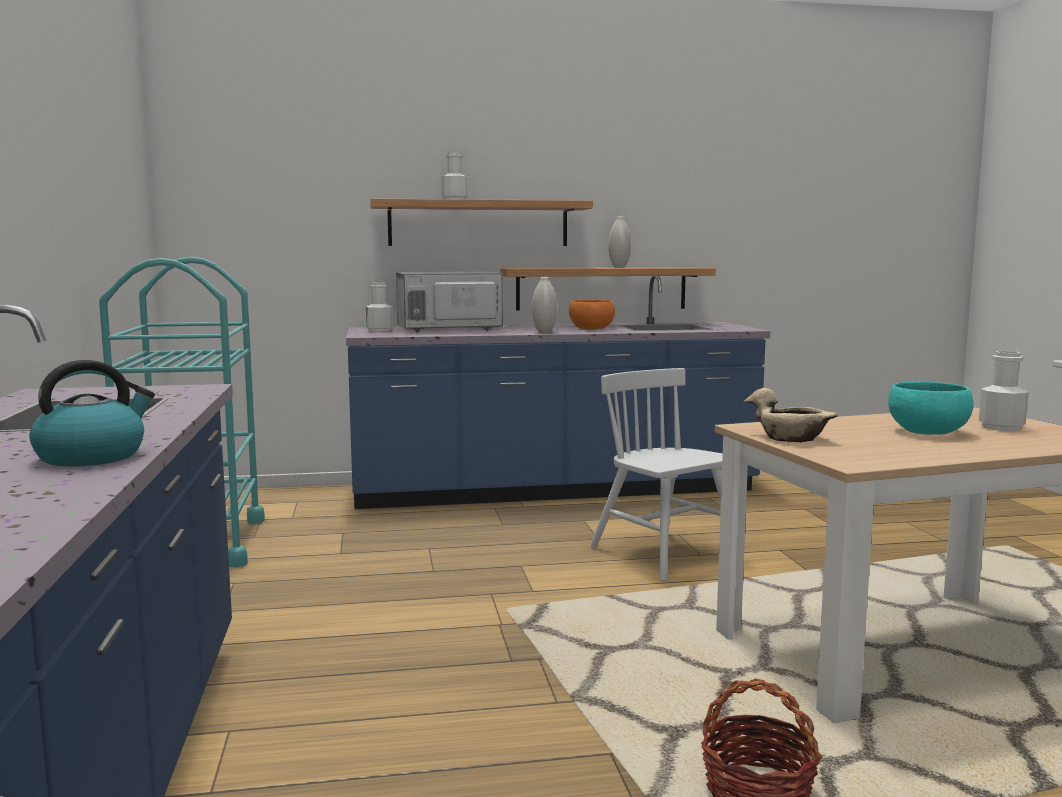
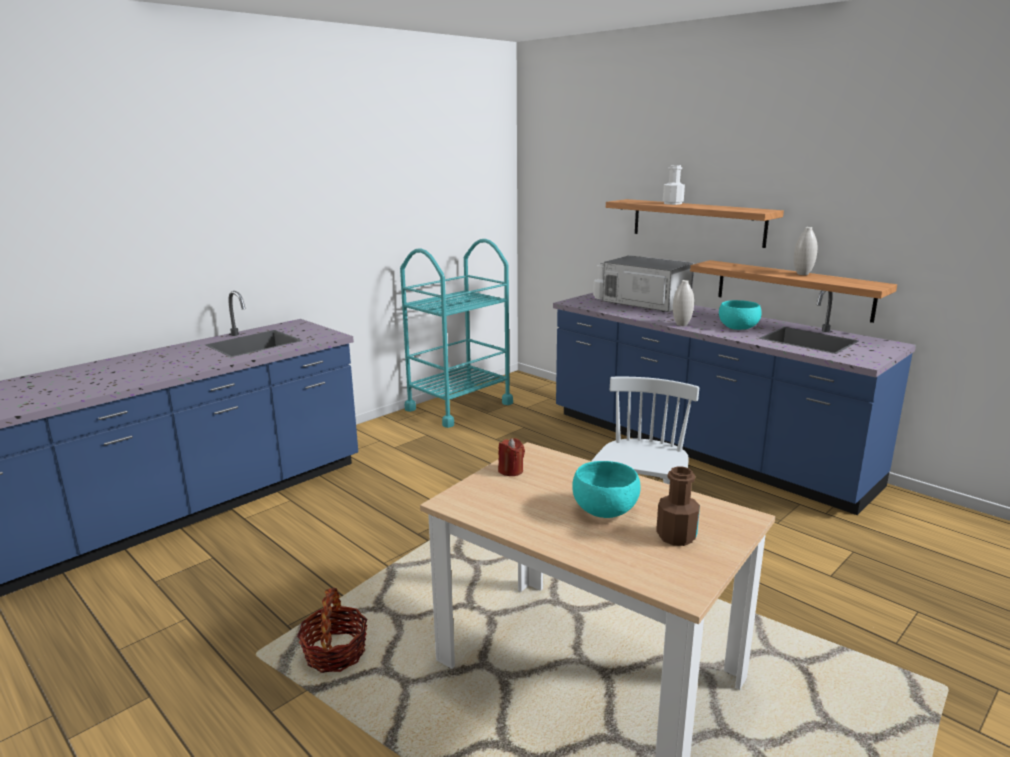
camera: 55 degrees right, 10 degrees up
kettle [30,360,155,467] -> none
orange bowl [569,300,615,330] -> turquoise bowl [719,300,762,330]
beige bowl [743,388,838,442] -> red candle [498,438,525,476]
white bottle [979,351,1029,431] -> brown bottle [656,466,700,546]

